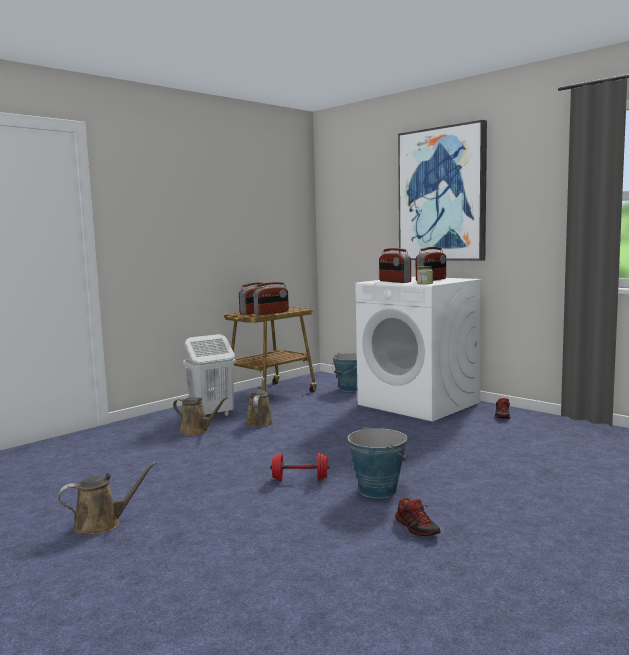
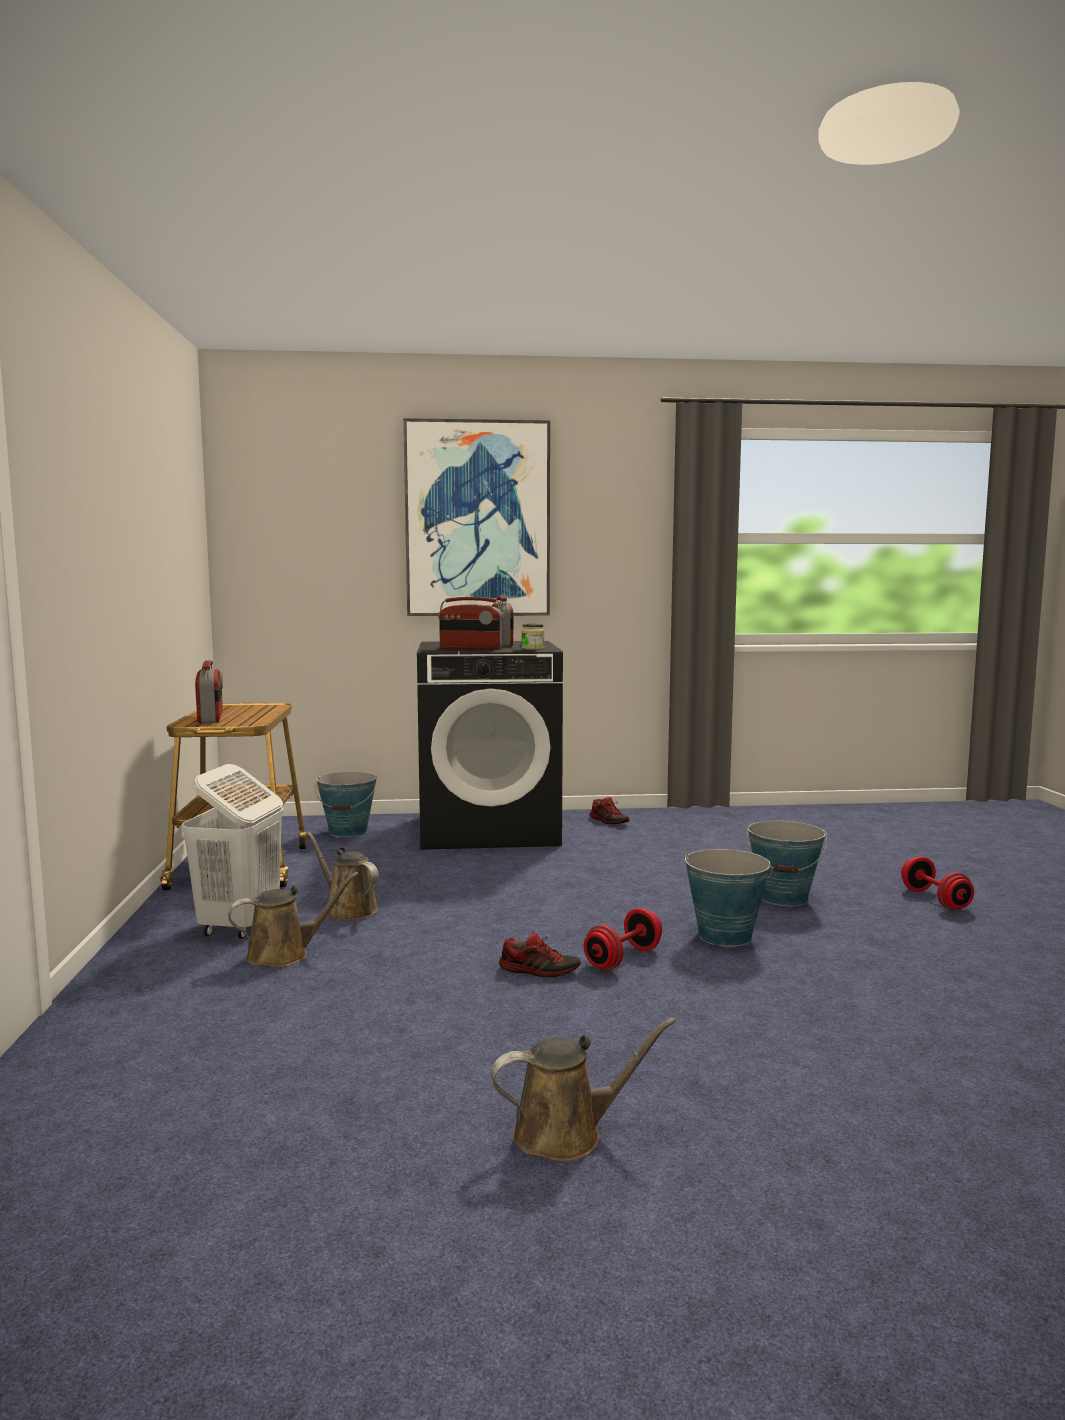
camera: 50 degrees left, 0 degrees up
brown watering can [58,461,157,535] -> brown watering can turned 60 degrees clockwise [491,1018,676,1162]
radio [253,282,289,315] -> none
white washing machine [355,277,483,422] -> black washing machine [417,641,563,850]
shoe [395,498,441,536] -> shoe moved to [499,932,581,977]
none -> bucket [747,821,827,906]
none -> red dumbbell [901,857,974,910]

